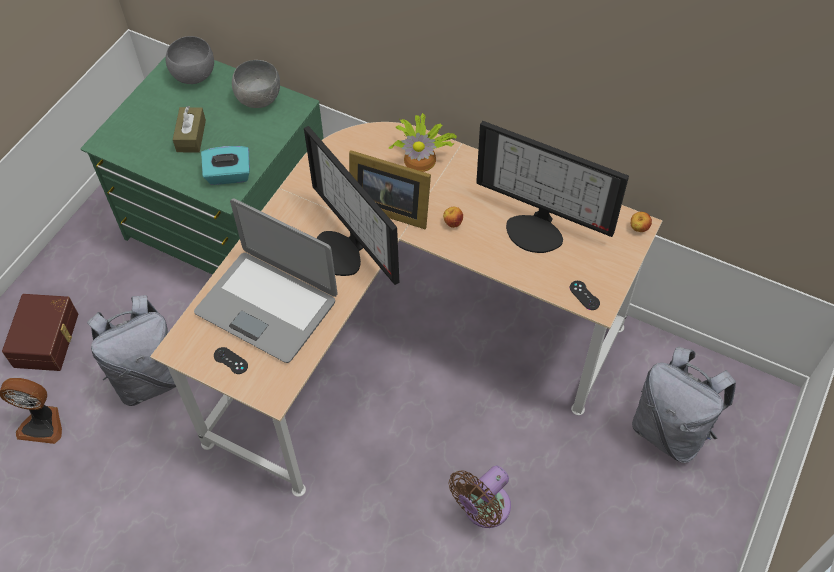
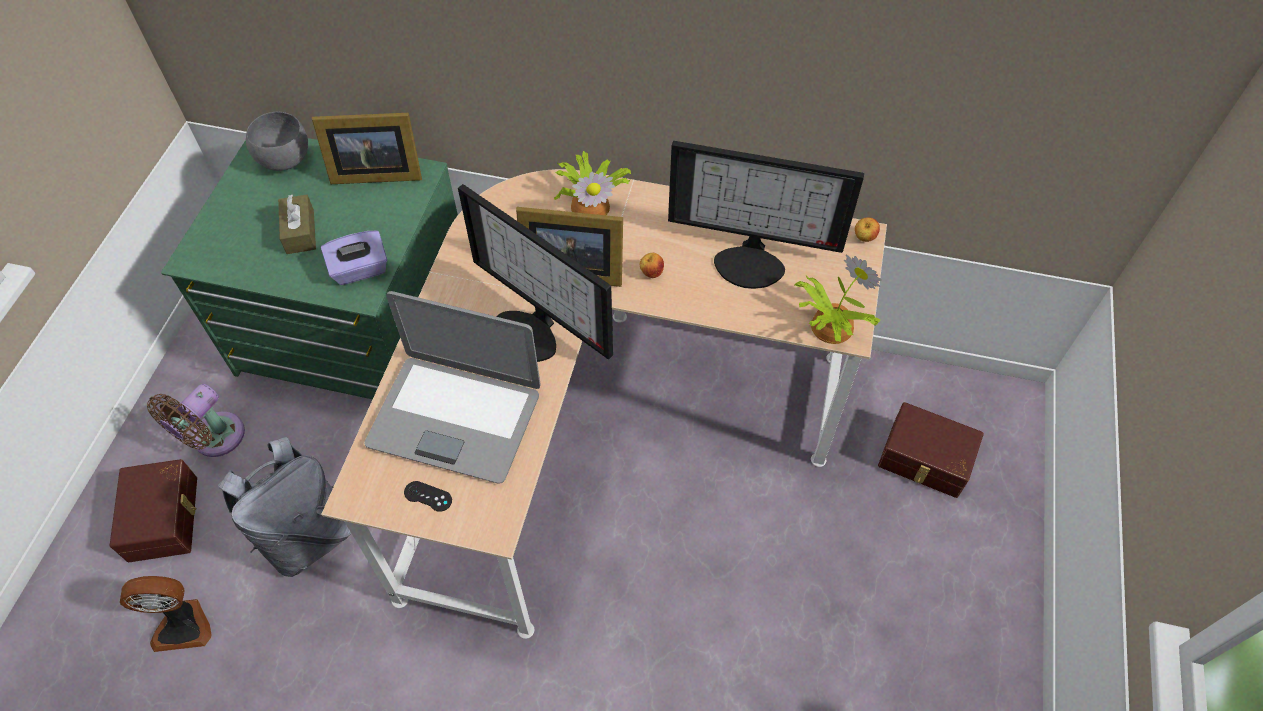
camera: 15 degrees left, 0 degrees up
turquoise tissue box [201,146,250,185] -> purple tissue box [321,231,387,285]
grey bowl [232,60,280,108] -> picture frame [312,113,422,184]
brown fan [448,465,511,528] -> brown fan moved to [147,384,245,457]
black game controller [570,281,600,310] -> potted plant [795,255,882,344]
grey backpack [632,347,736,463] -> brown storage box [878,402,984,498]

